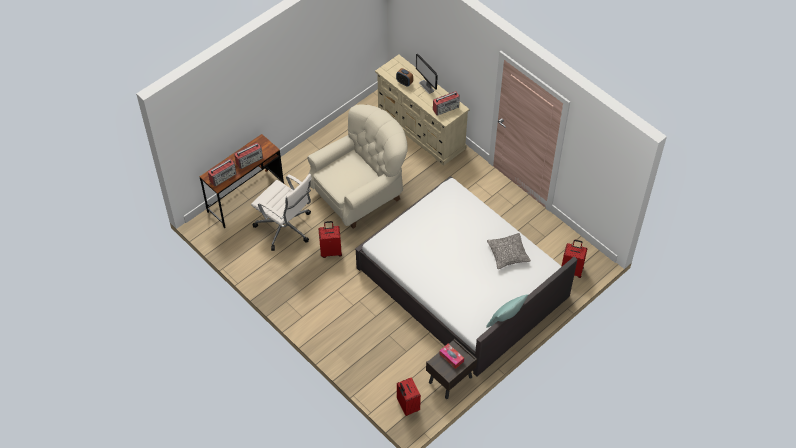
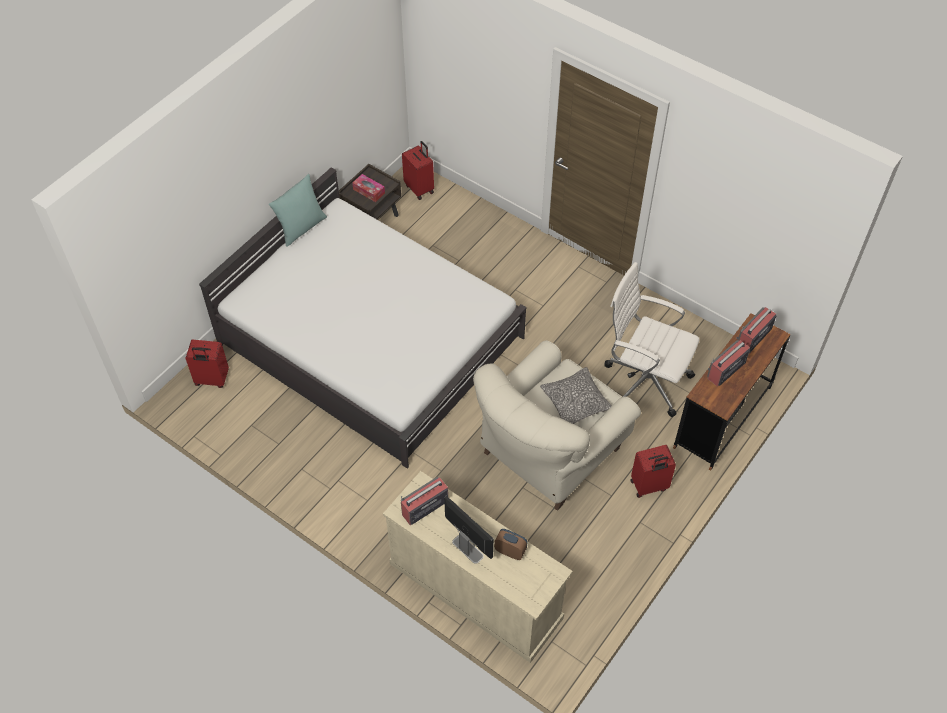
camera: 170 degrees right, 0 degrees up
red suitcase [318,221,342,258] -> red suitcase moved to [630,445,676,498]
pillow [487,233,531,269] -> pillow moved to [540,367,611,424]

